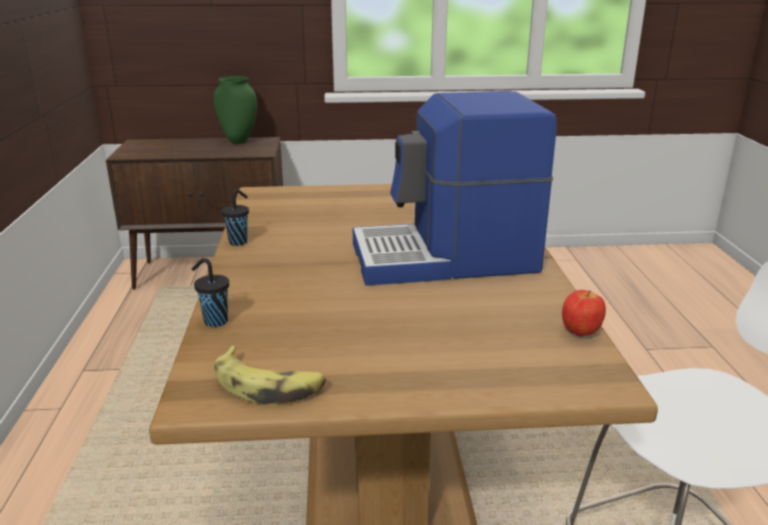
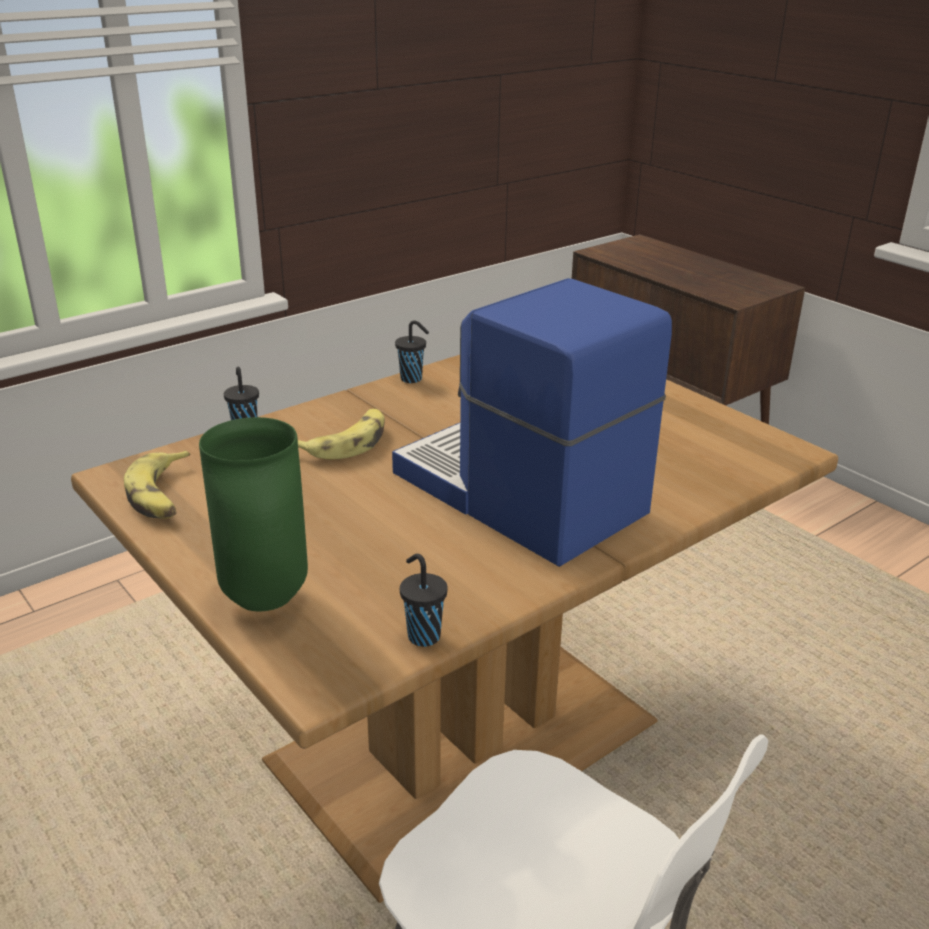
camera: 55 degrees right, 5 degrees up
green vase [213,76,257,144] -> green vase moved to [199,417,308,612]
apple [562,290,606,337] -> black cup [400,554,448,647]
none -> banana [298,409,385,460]

